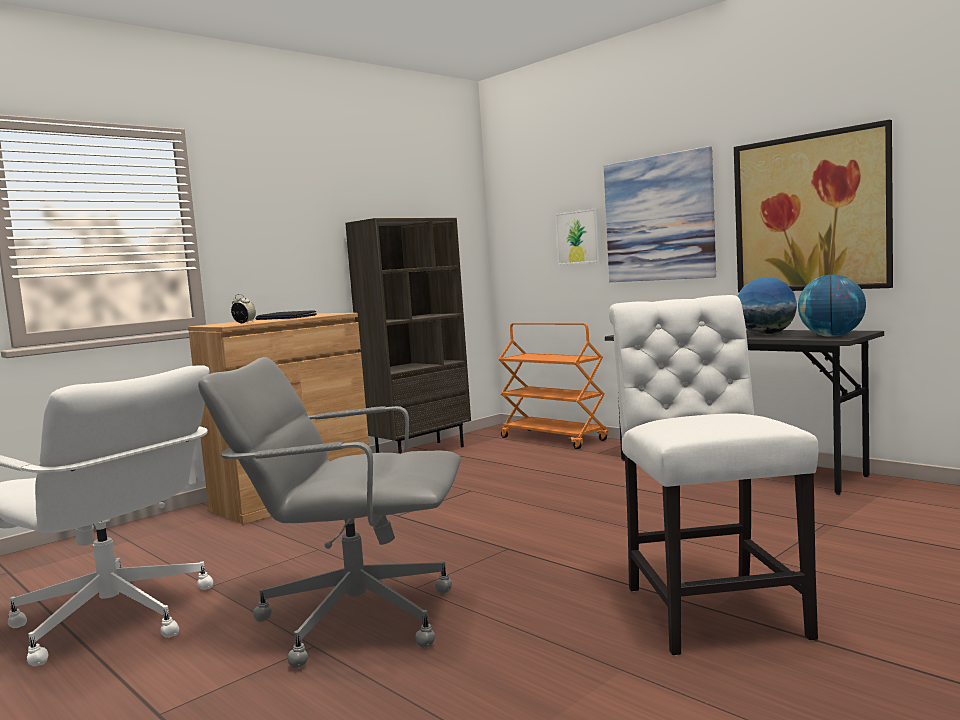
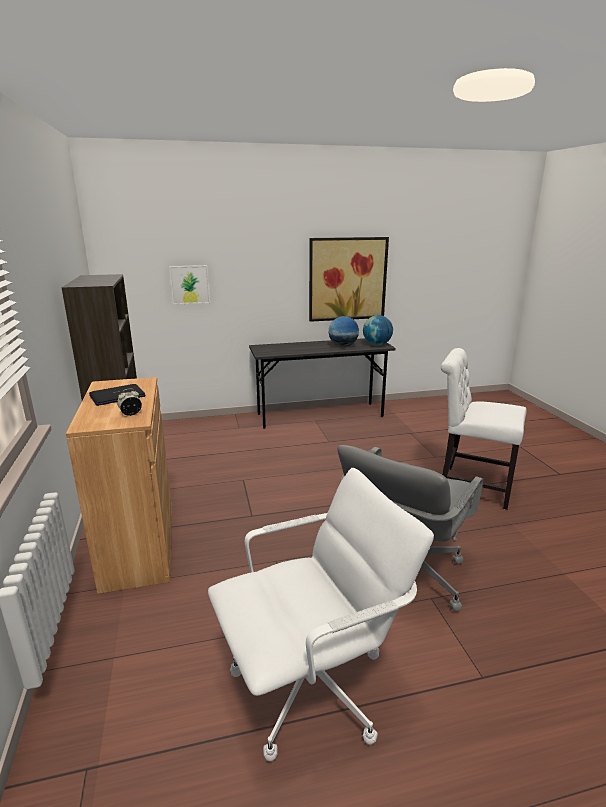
camera: 60 degrees left, 15 degrees up
orange cart [498,323,608,449] -> none
picture [604,146,716,282] -> none

